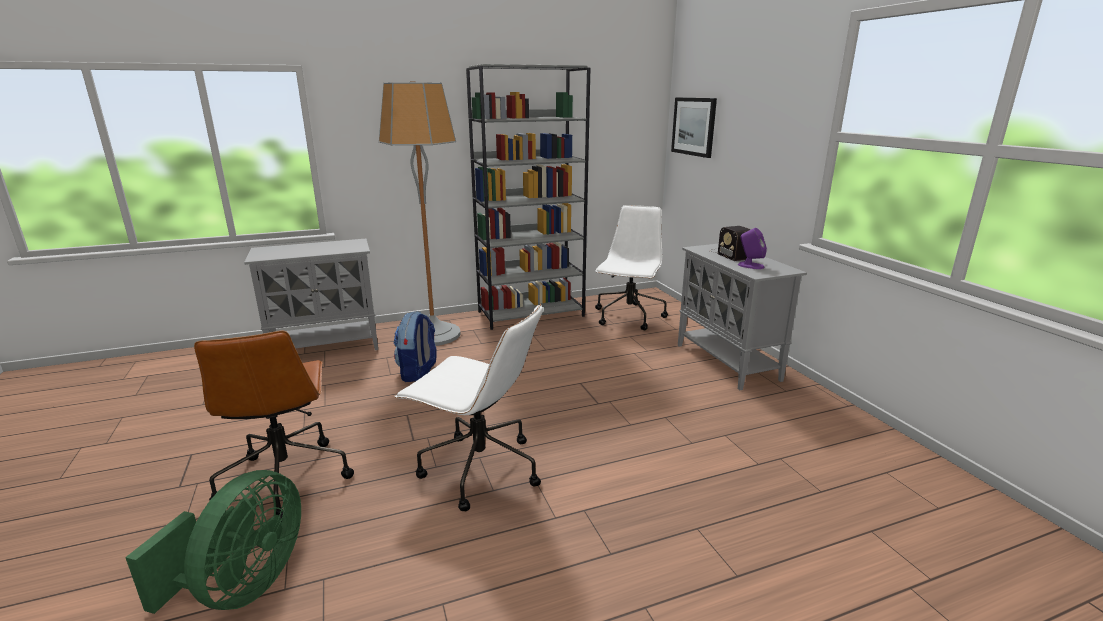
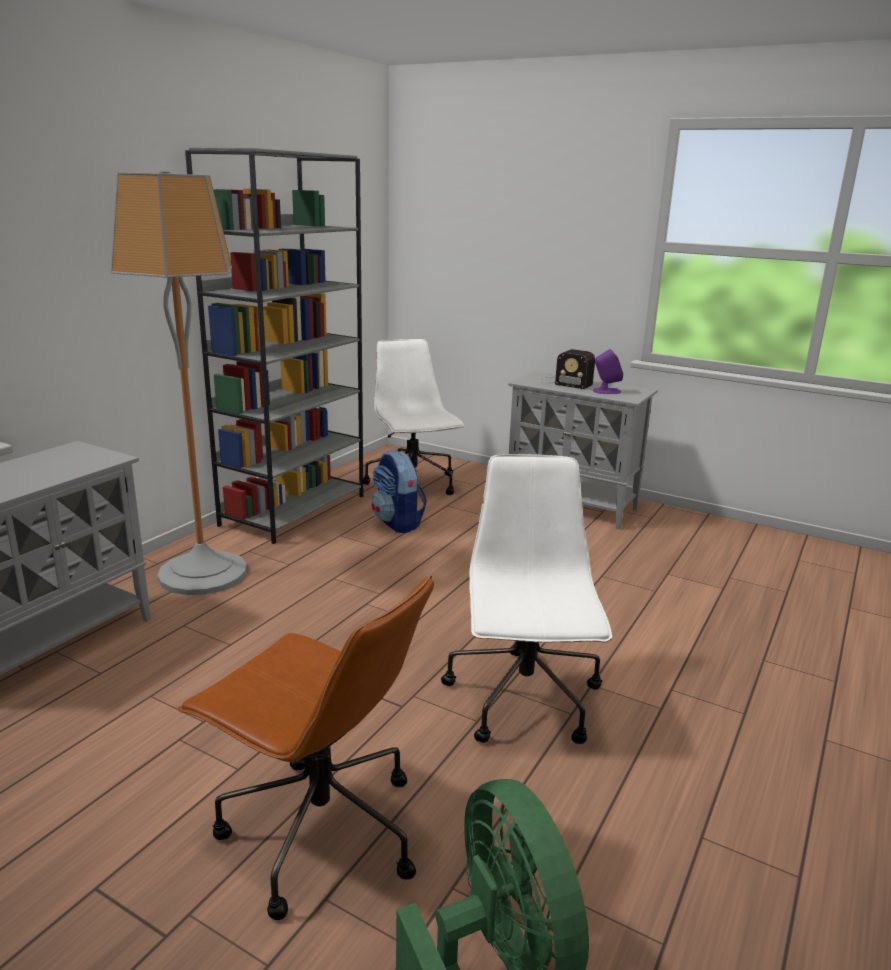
camera: 40 degrees left, 0 degrees up
white office chair [394,304,543,511] -> white office chair turned 75 degrees counterclockwise [441,454,612,744]
backpack [394,311,437,382] -> backpack moved to [372,450,427,533]
picture [671,97,717,158] -> none

